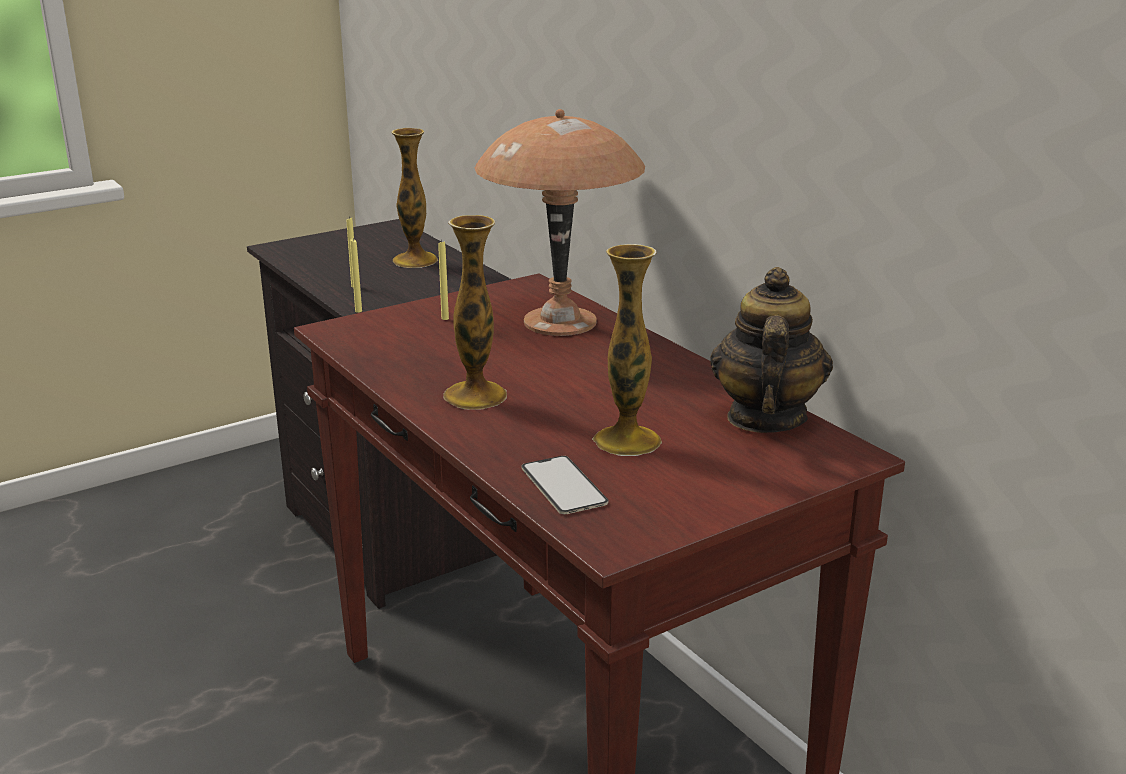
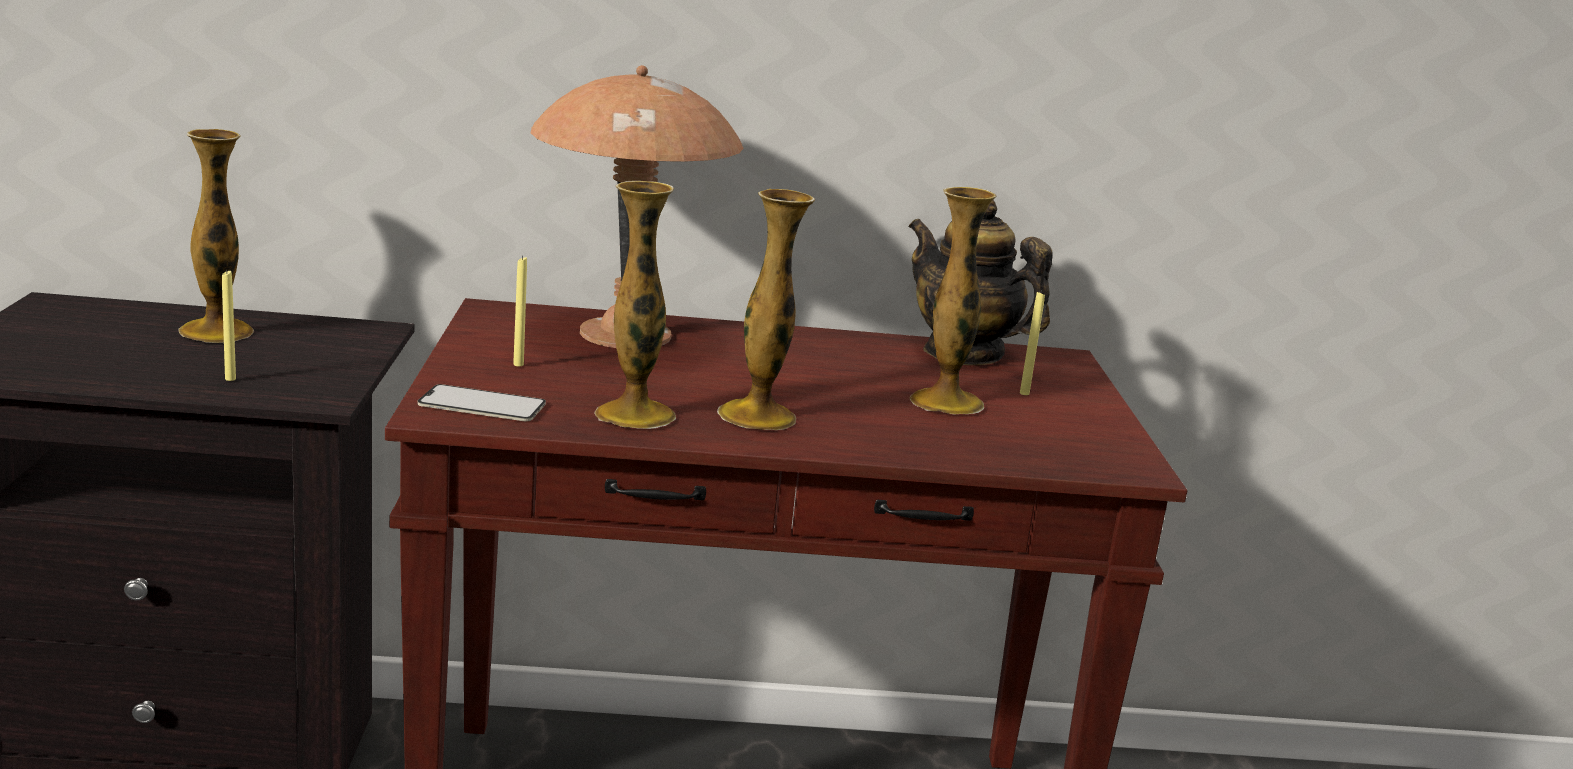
camera: 60 degrees left, 5 degrees down
yellow candle [350,239,362,313] -> yellow candle moved to [1020,290,1045,395]
phone [522,456,608,514] -> phone moved to [417,384,546,421]
none -> vase [594,181,676,429]

